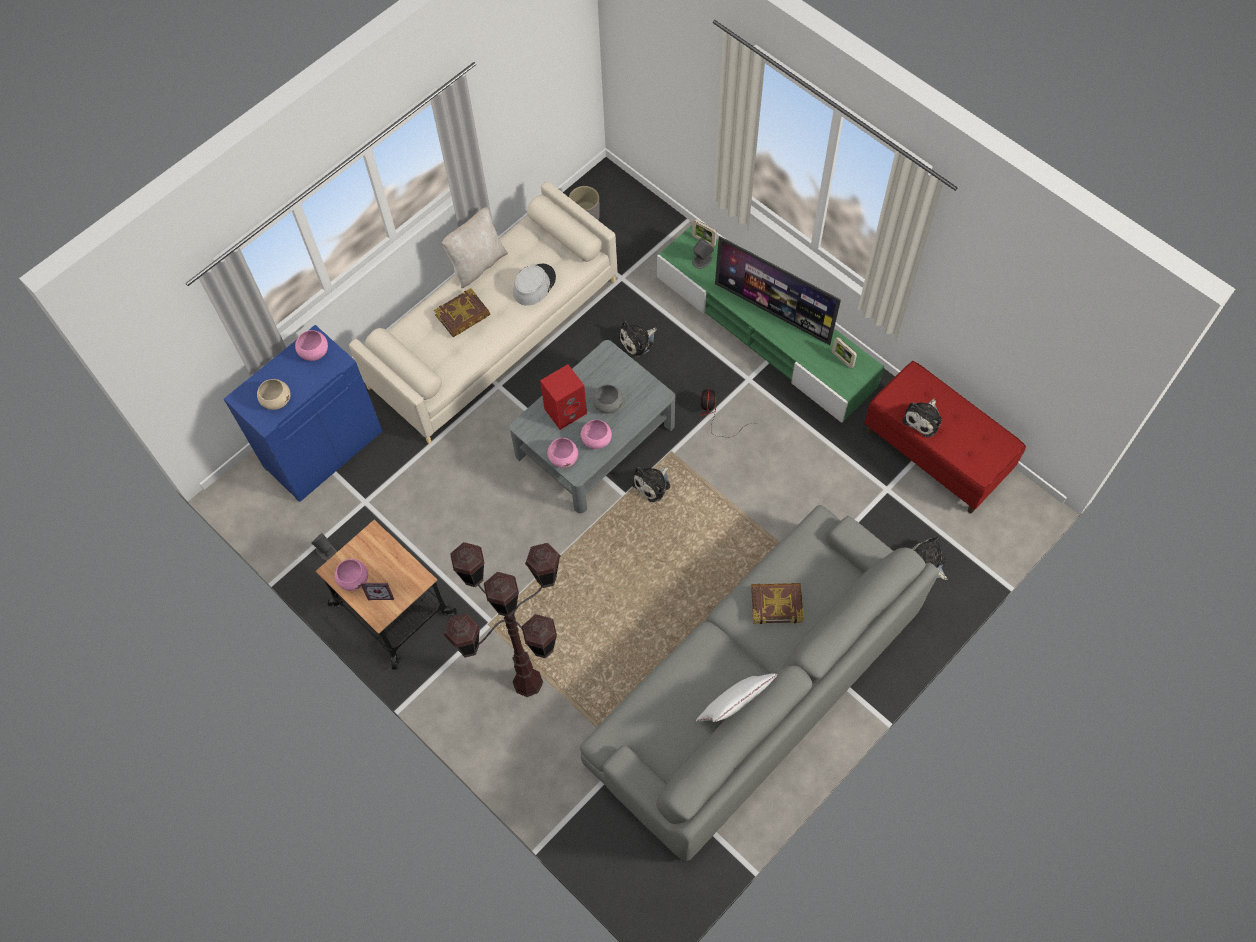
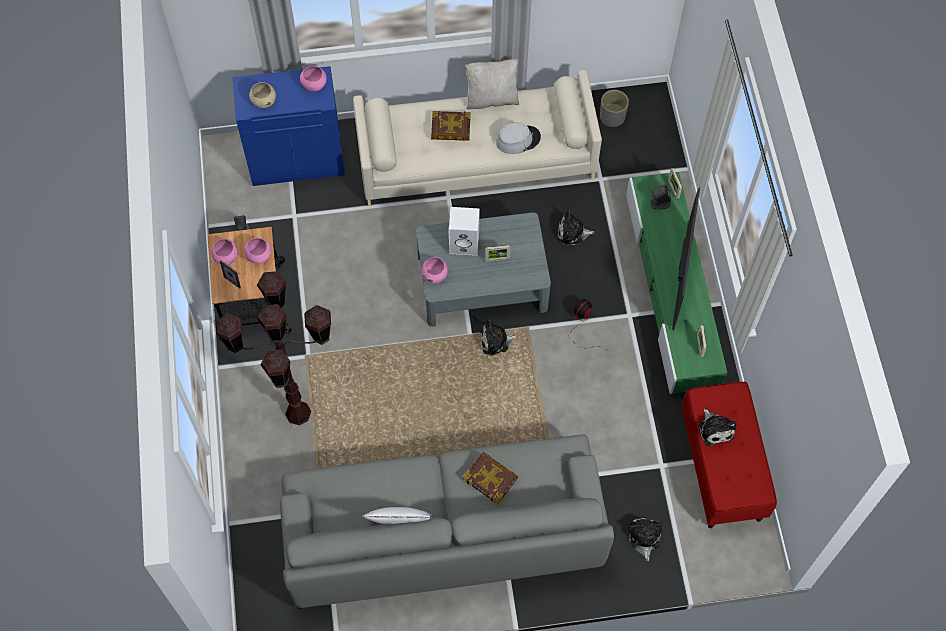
camera: 35 degrees right, 0 degrees up
red speaker [540,364,587,430] -> white speaker [449,207,480,256]
pink bowl [581,420,612,449] -> pink bowl moved to [244,238,271,264]
grey bowl [593,385,623,414] -> picture frame [485,245,511,262]
television [715,236,841,345] -> television turned 150 degrees counterclockwise [672,187,700,331]
plush toy [902,399,942,438] -> plush toy turned 90 degrees counterclockwise [699,408,737,446]

